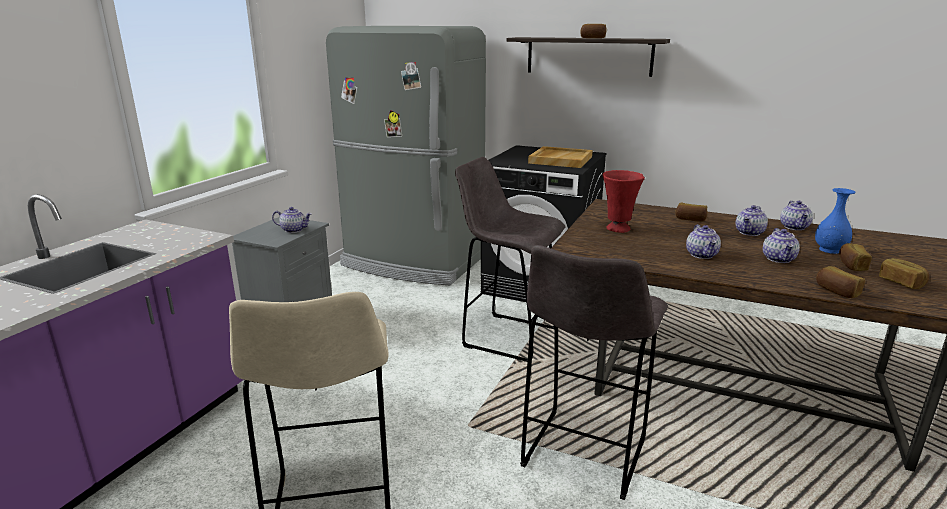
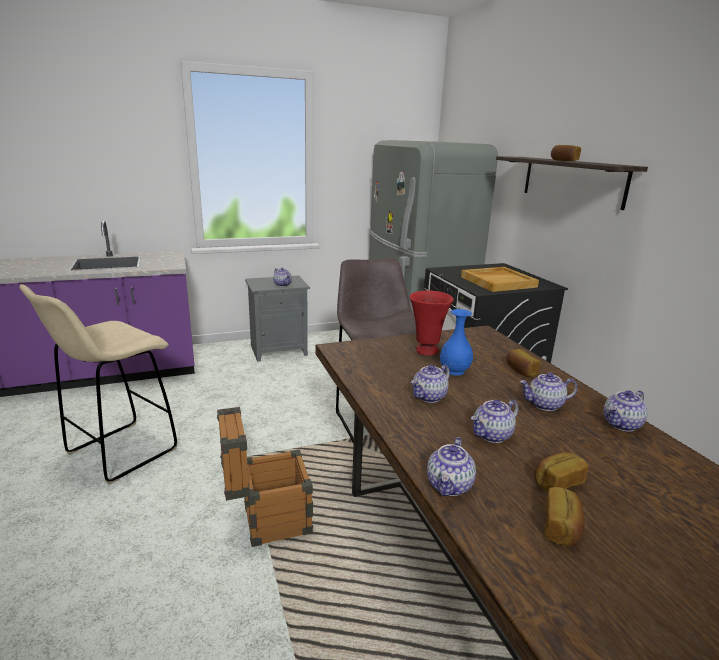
camera: 45 degrees right, 0 degrees up
grey stool [520,245,668,500] -> crate [217,407,313,547]
blue vase [815,188,856,254] -> blue vase moved to [440,309,473,376]
bread [816,266,865,298] -> teapot [427,437,476,496]

